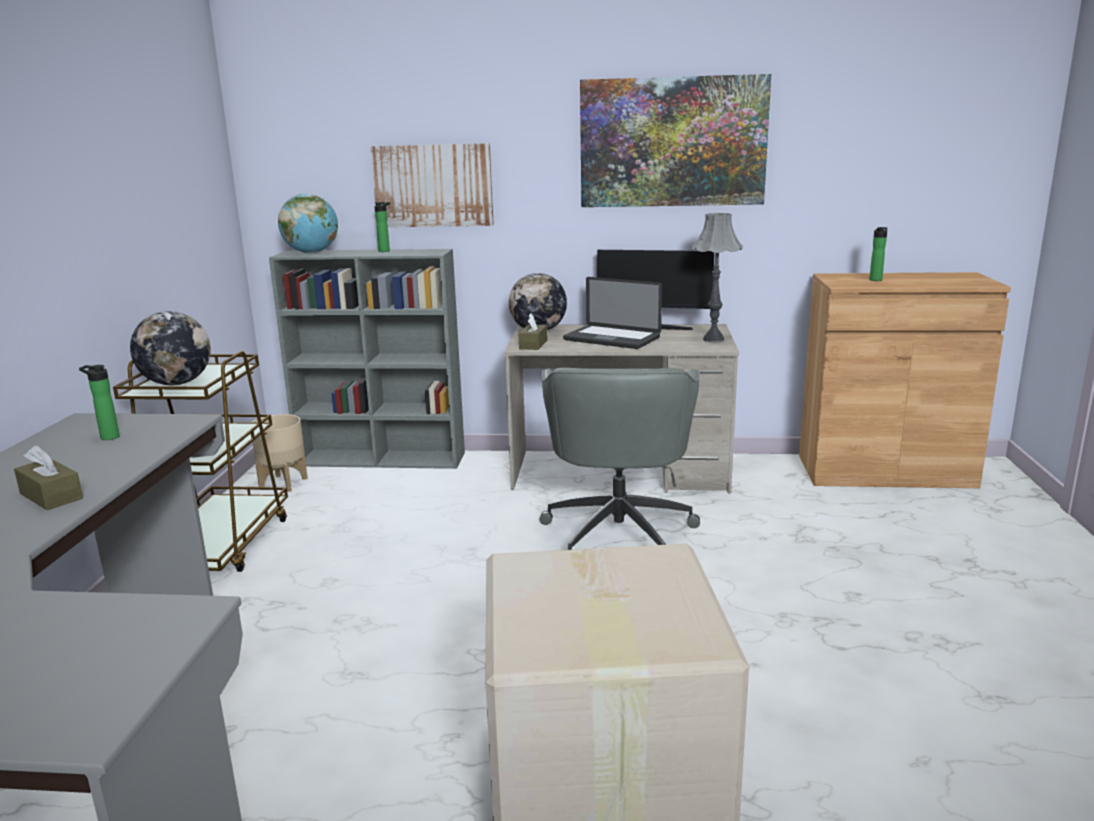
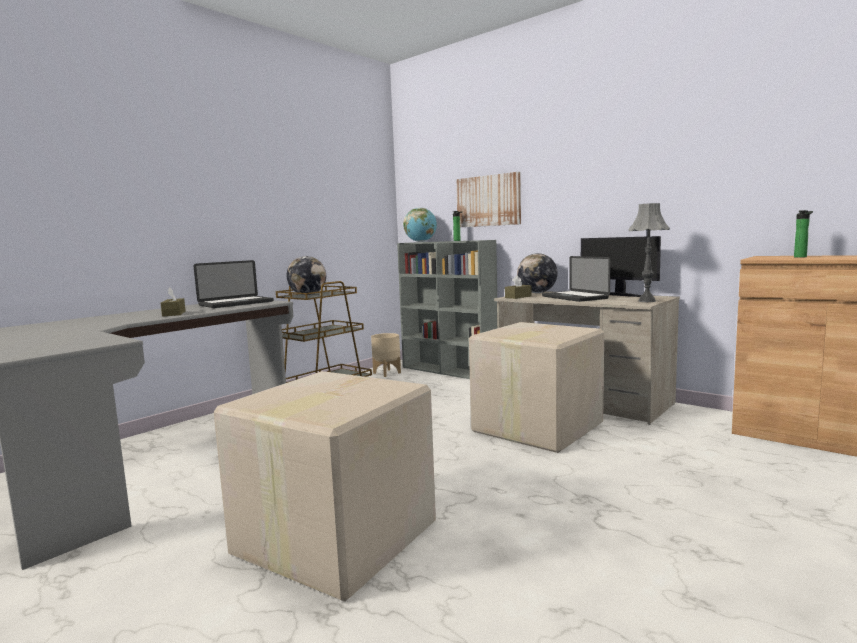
camera: 35 degrees right, 10 degrees down
bottle [79,365,120,440] -> laptop [194,260,274,308]
grey office chair [540,368,700,550] -> cardboard box [469,322,604,453]
picture [580,74,771,207] -> none

